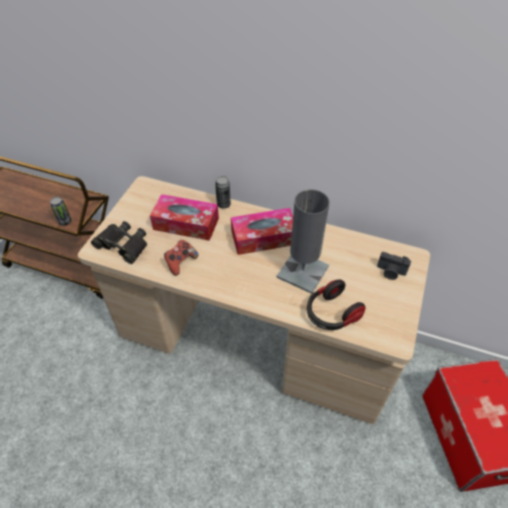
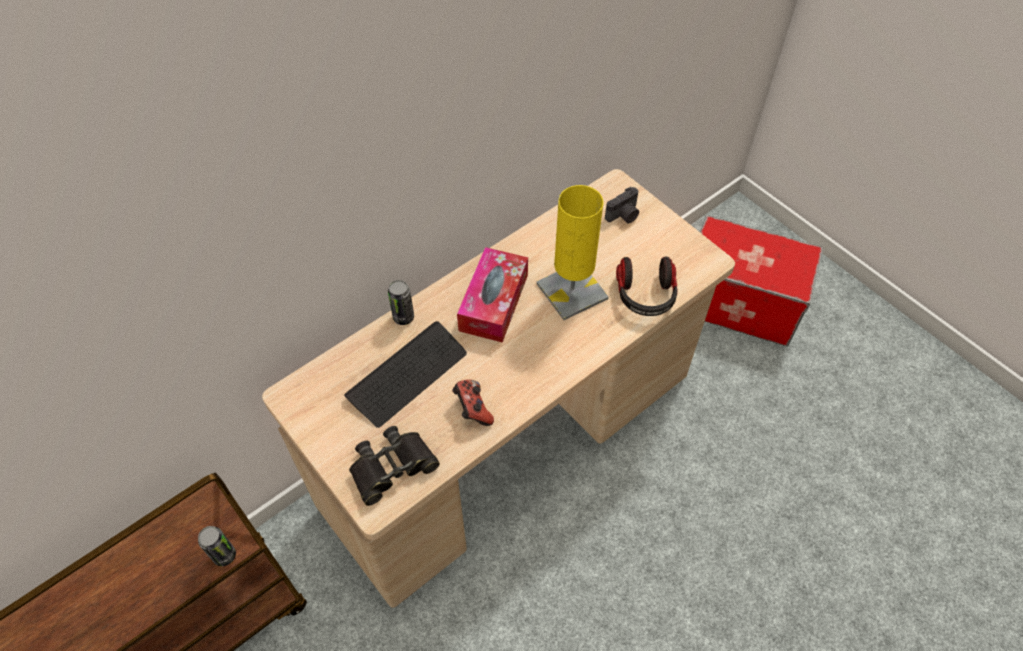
camera: 60 degrees left, 5 degrees up
tissue box [150,194,219,241] -> keyboard [344,321,467,428]
grey table lamp [277,189,330,294] -> yellow table lamp [536,185,609,320]

